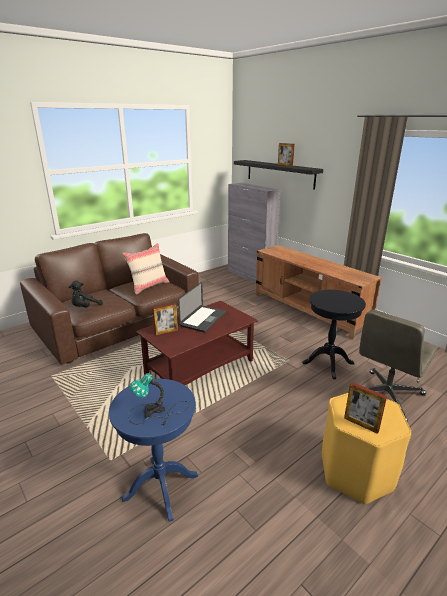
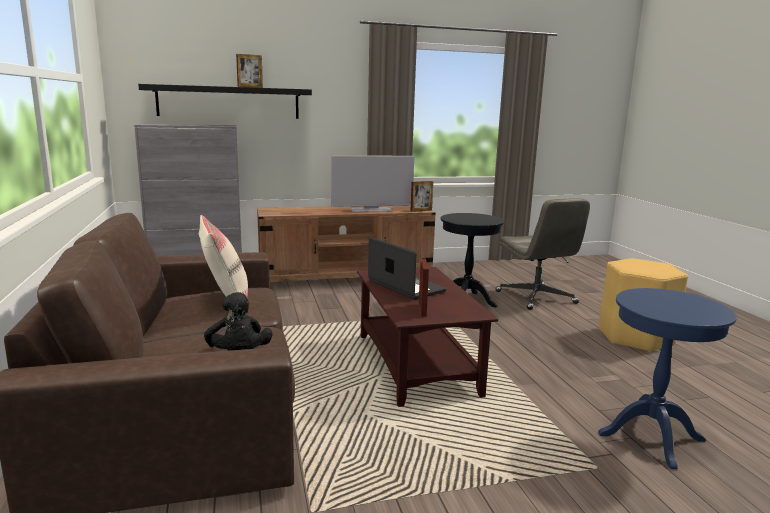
camera: 65 degrees left, 10 degrees down
table lamp [128,373,189,426] -> none
picture frame [344,382,387,434] -> picture frame moved to [410,181,433,212]
none -> television [331,155,414,212]

